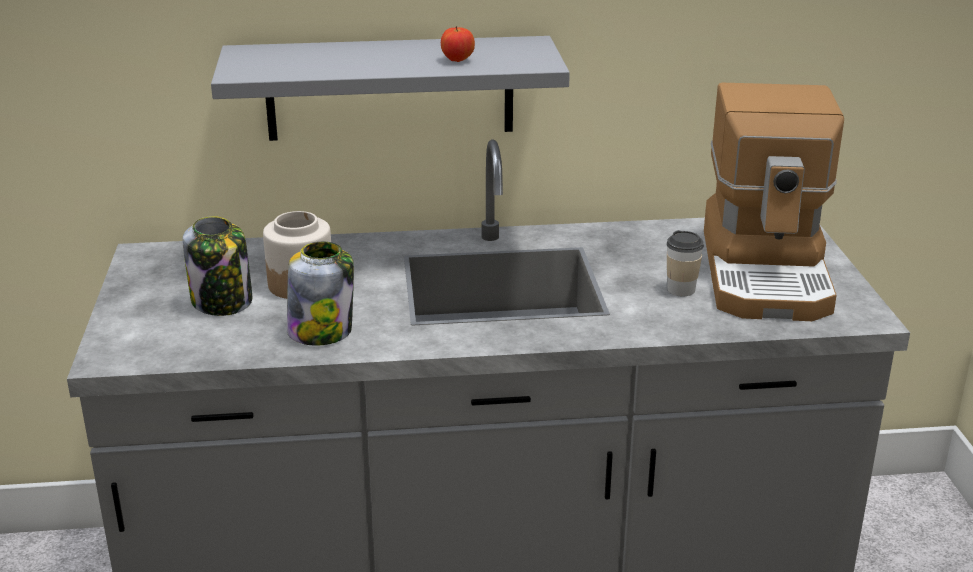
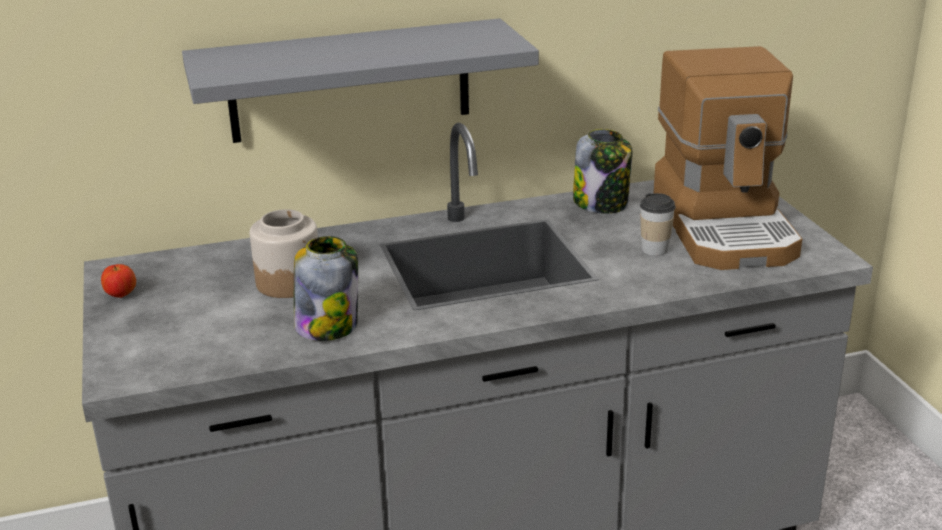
camera: 10 degrees left, 0 degrees up
jar [183,216,253,316] -> jar moved to [573,129,632,214]
apple [441,26,475,62] -> apple moved to [101,264,136,298]

